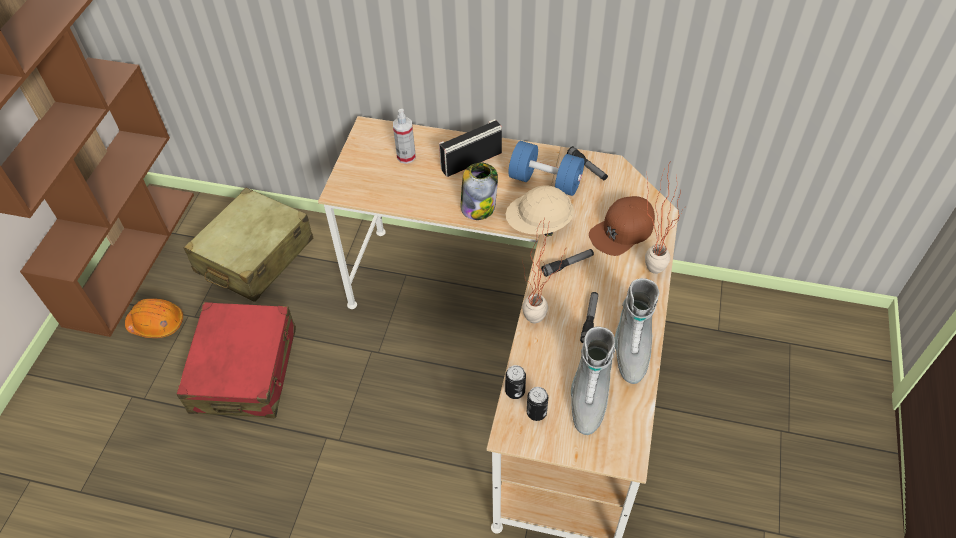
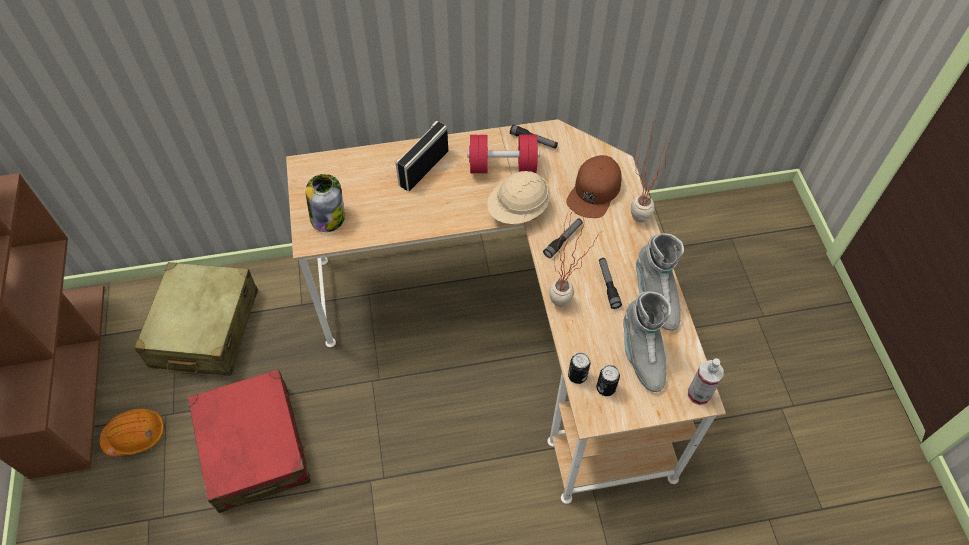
camera: 25 degrees left, 5 degrees up
spray bottle [393,109,416,164] -> spray bottle moved to [688,358,724,405]
jar [461,162,498,220] -> jar moved to [306,174,345,232]
blue dumbbell [508,141,584,196] -> red dumbbell [467,135,540,173]

